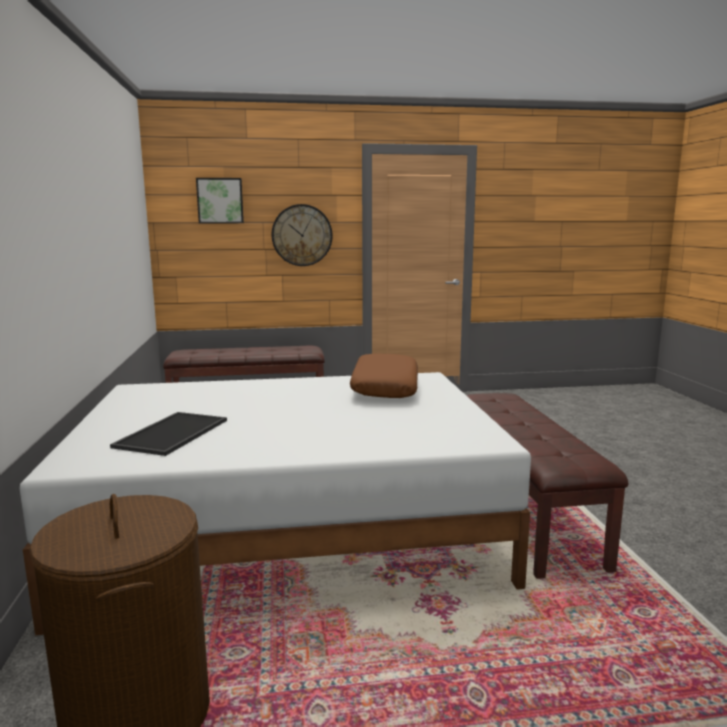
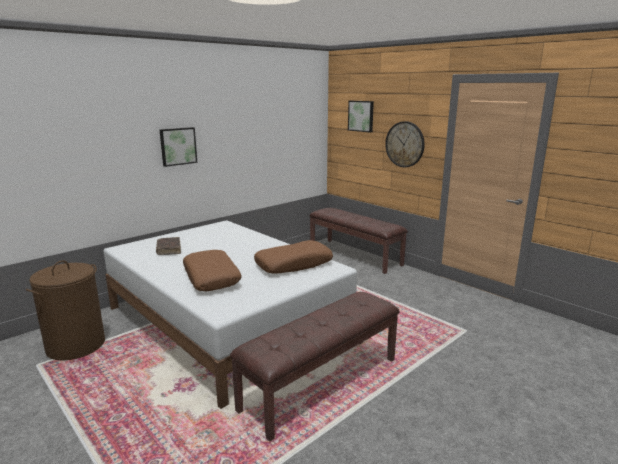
camera: 55 degrees right, 5 degrees up
tray [110,412,227,456] -> brown book [156,237,181,255]
none -> picture [160,127,197,167]
none -> brown pillow [183,250,242,291]

